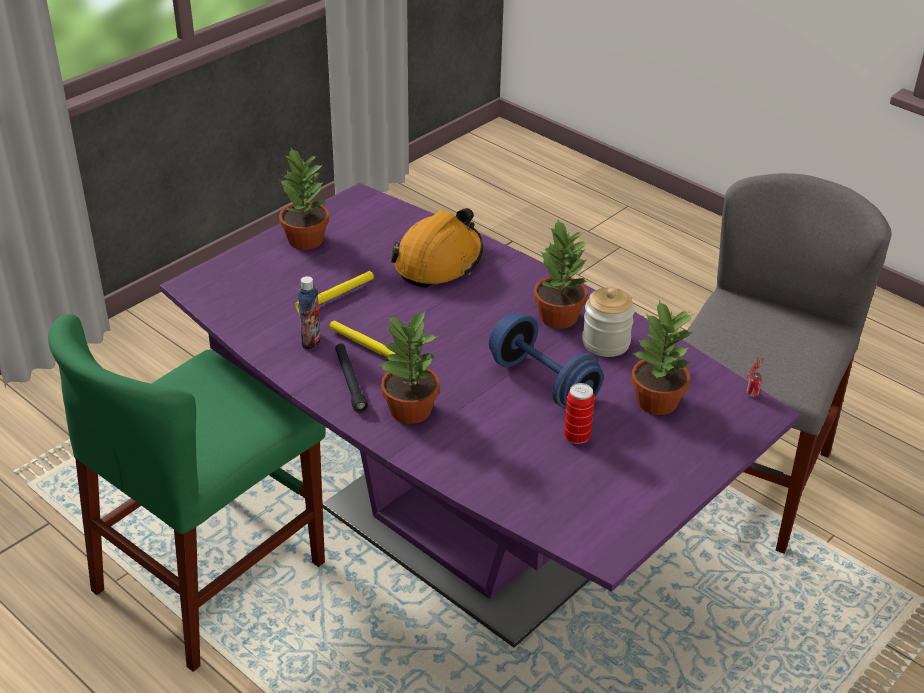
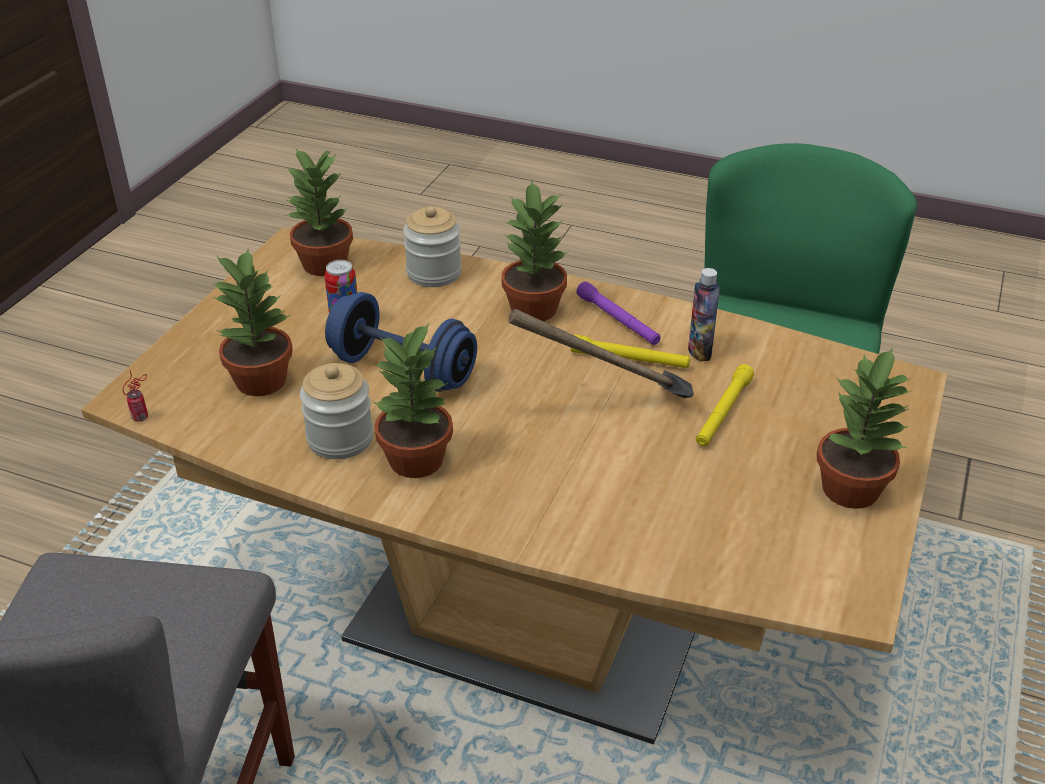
camera: 160 degrees right, 0 degrees up
purple dining table [160,183,800,648] -> brown dining table [81,228,947,745]
black flashlight [335,343,368,413] -> purple flashlight [576,281,661,345]
orange hard hat [391,208,483,288] -> none
none -> potted plant [285,149,353,276]
none -> jar [403,206,462,287]
none -> hammer [508,309,694,398]

